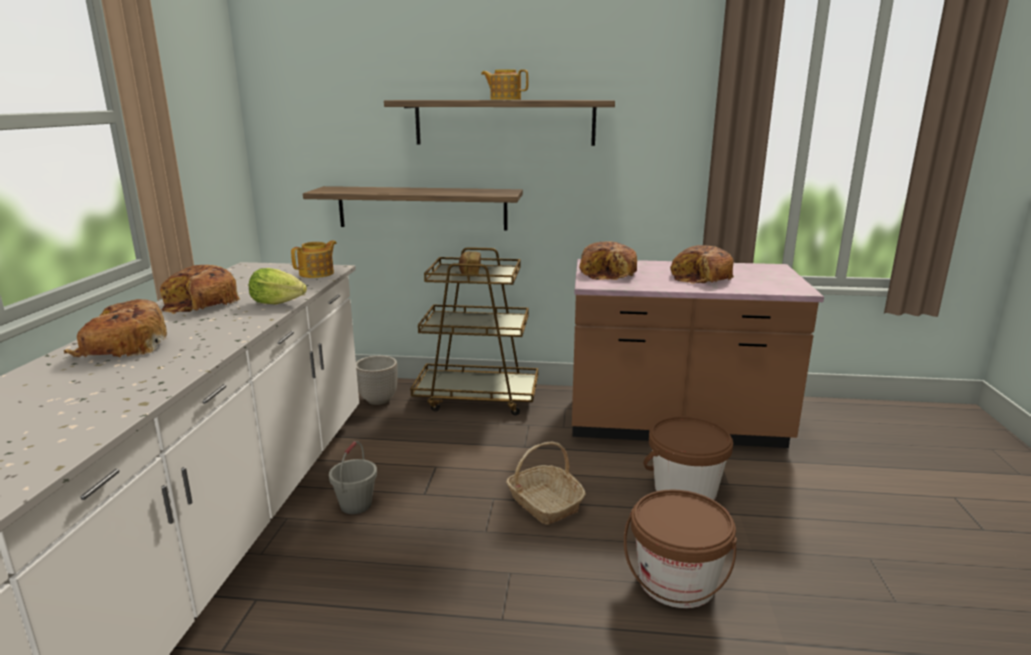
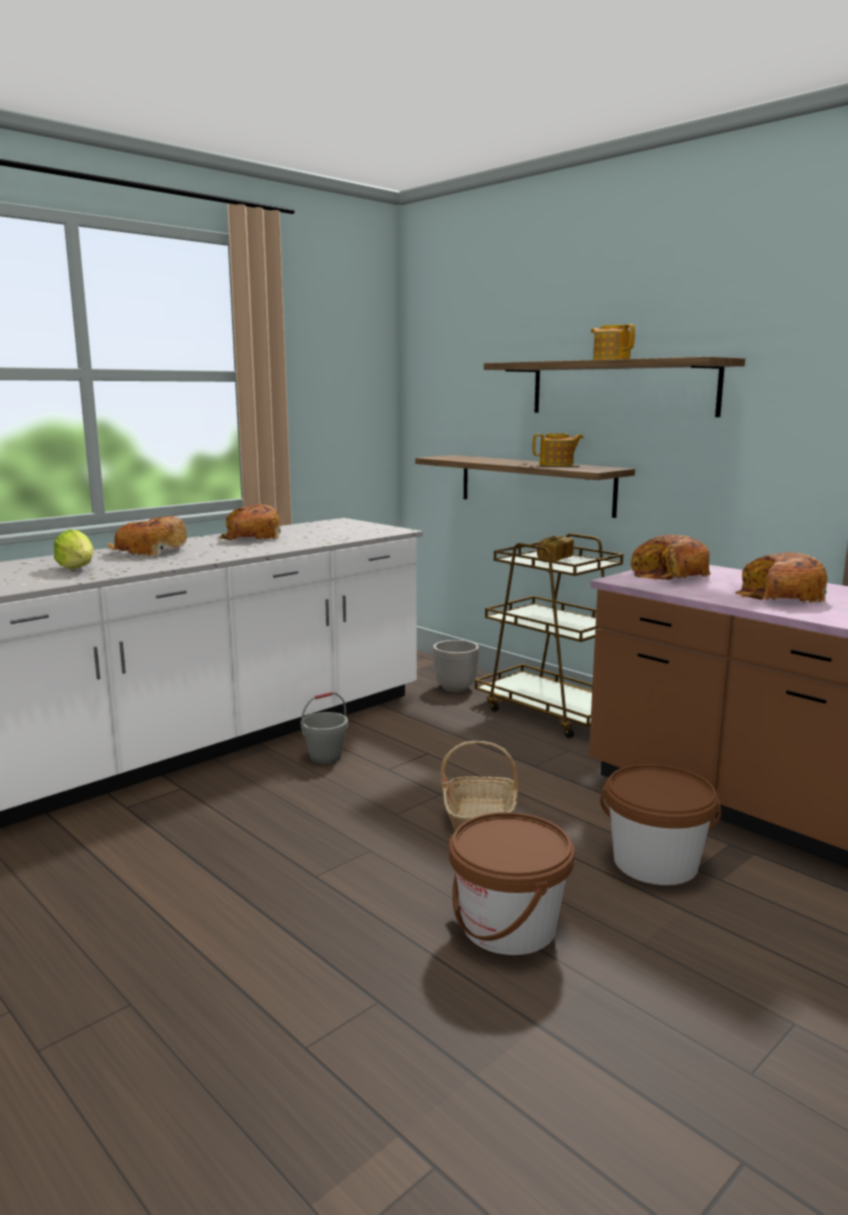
camera: 40 degrees right, 5 degrees down
lettuce [249,268,307,304] -> lettuce moved to [54,530,94,569]
teapot [291,240,337,278] -> teapot moved to [532,433,584,466]

